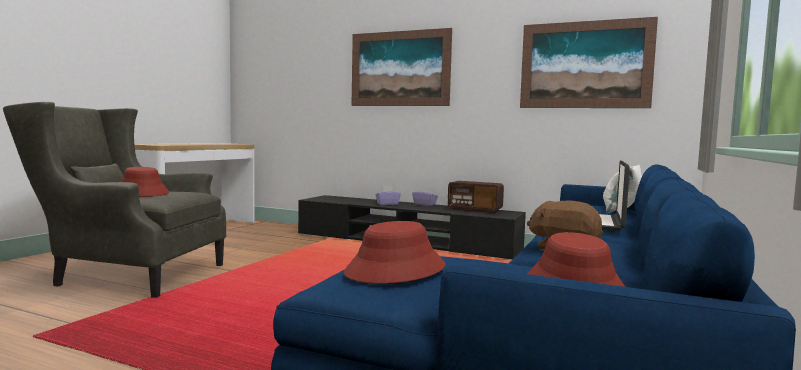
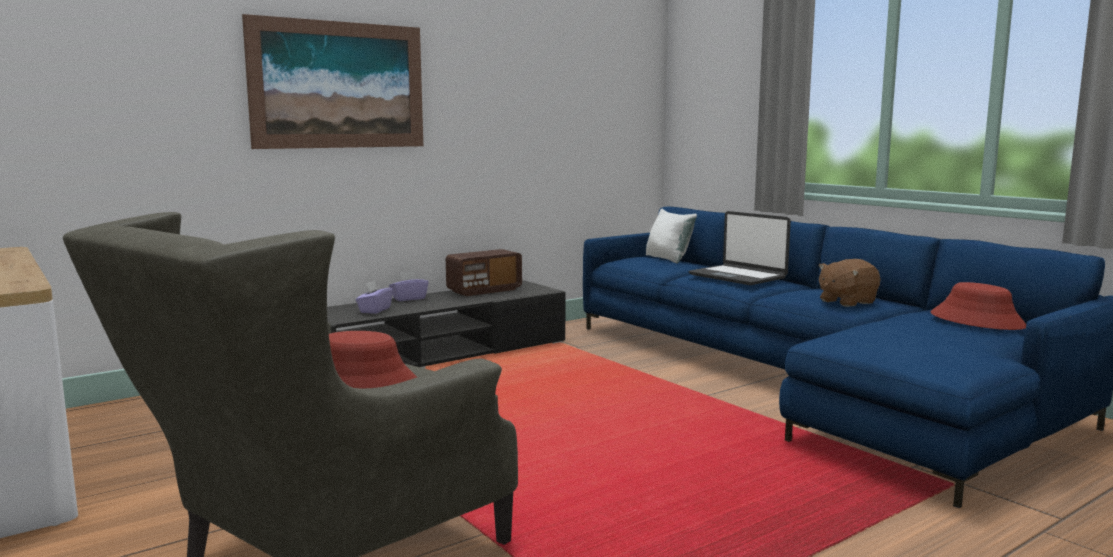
camera: 60 degrees left, 5 degrees up
red hat [344,221,445,284] -> none
picture [520,17,658,108] -> none

